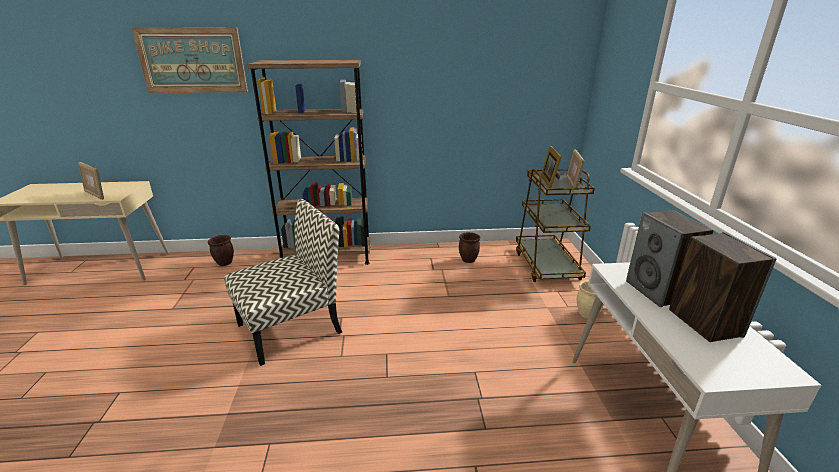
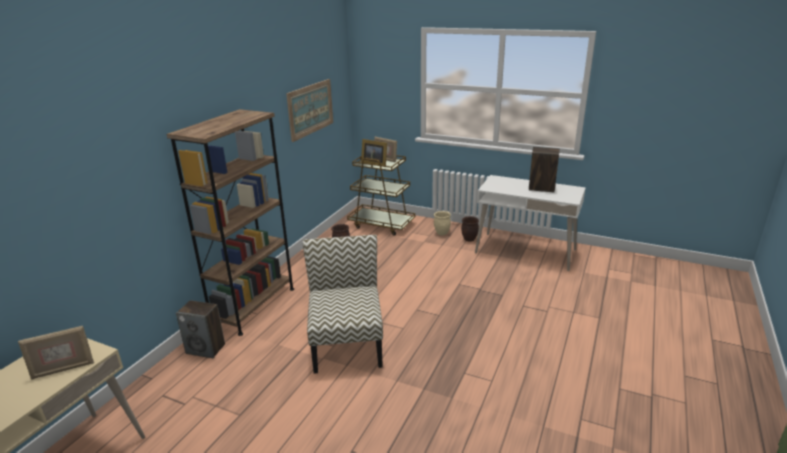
camera: 60 degrees left, 0 degrees up
picture [131,27,248,93] -> picture moved to [286,79,333,142]
brown planter [208,235,234,266] -> brown planter moved to [461,216,479,242]
speaker [626,210,713,307] -> speaker moved to [176,300,225,358]

